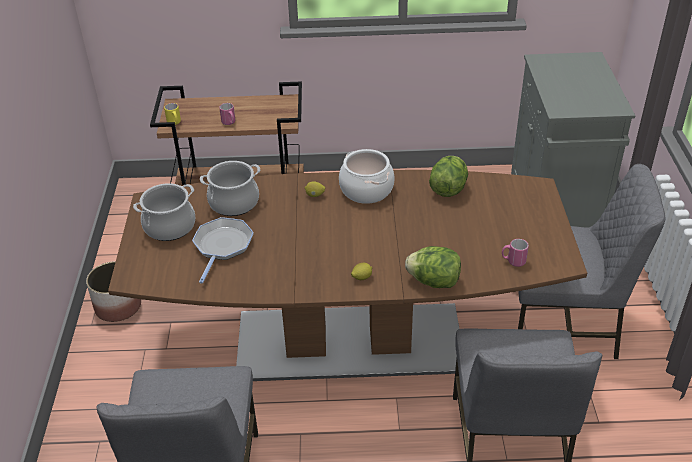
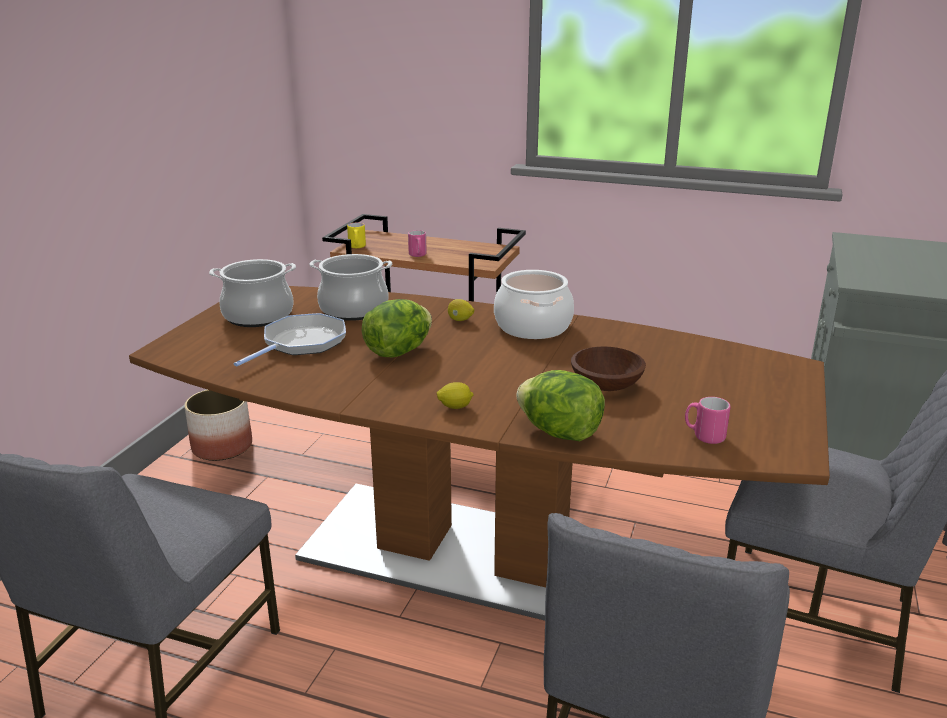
camera: 20 degrees right, 15 degrees down
lettuce [429,156,468,197] -> lettuce moved to [361,299,432,357]
none -> brown bowl [571,346,646,391]

